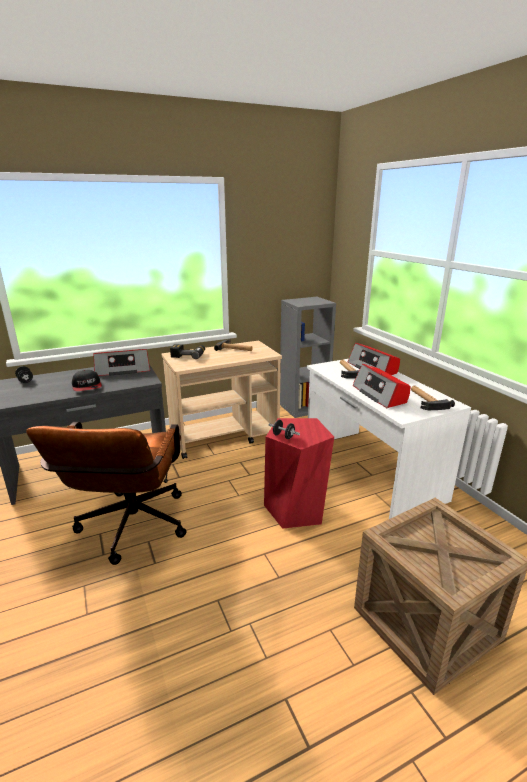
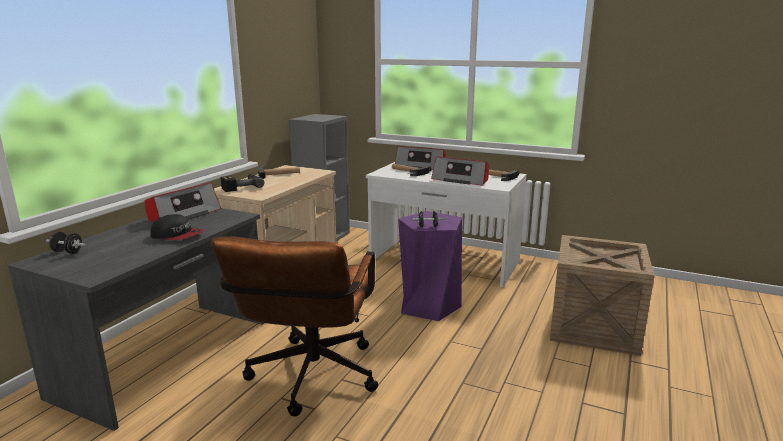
camera: 40 degrees left, 5 degrees down
brown office chair [26,422,186,565] -> brown office chair turned 45 degrees clockwise [211,236,378,416]
red stool [264,418,334,529] -> purple stool [398,211,462,321]

